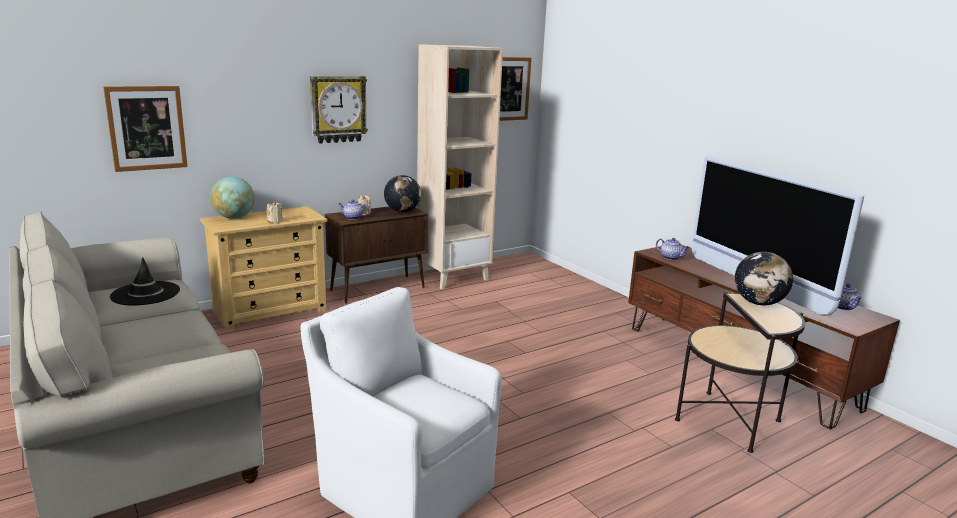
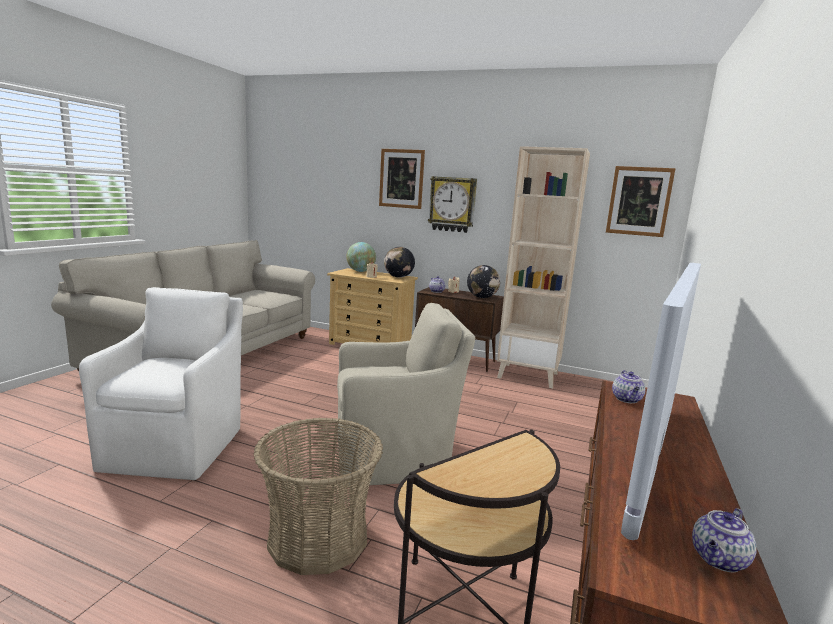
camera: 55 degrees right, 5 degrees down
picture [103,86,188,172] -> picture moved to [379,149,425,209]
black hat [110,257,180,306] -> none
globe [735,252,793,305] -> globe moved to [384,247,415,278]
none -> basket [253,417,383,575]
none -> beige armchair [337,303,475,486]

